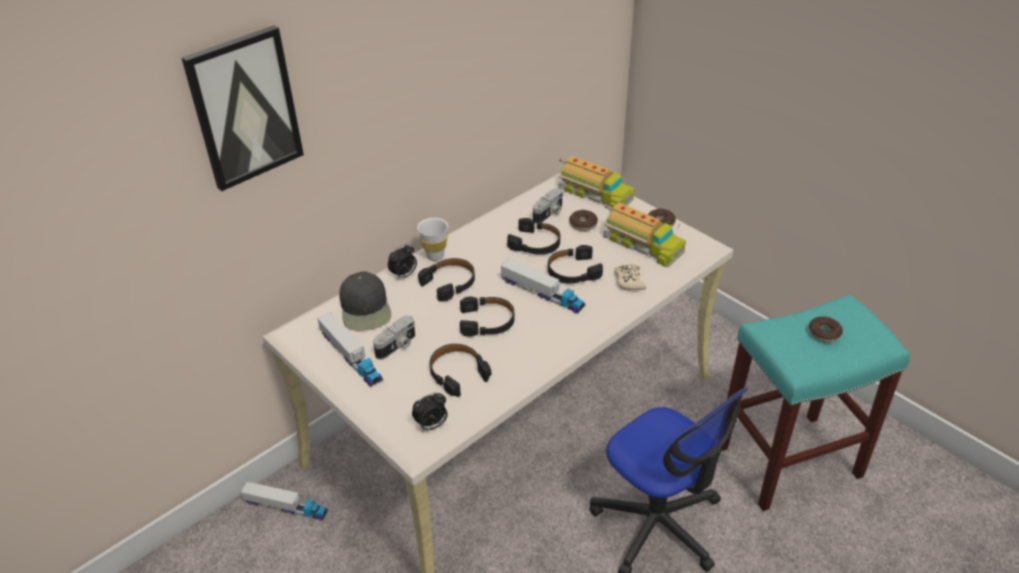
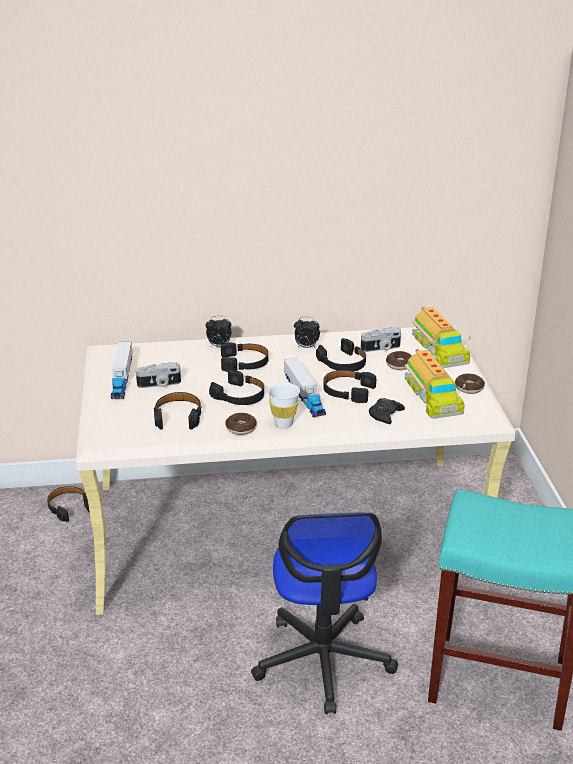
camera: 35 degrees right, 10 degrees down
picture [181,25,304,191] -> none
toy truck [240,482,328,521] -> black headphones [47,486,90,522]
black cap [339,271,391,331] -> none
alarm clock [412,393,447,431] -> alarm clock moved to [294,317,320,348]
white cup [417,218,448,261] -> white cup moved to [268,383,300,429]
beige game controller [615,264,646,291] -> black game controller [369,398,405,424]
donut [809,316,843,342] -> donut moved to [225,413,257,435]

